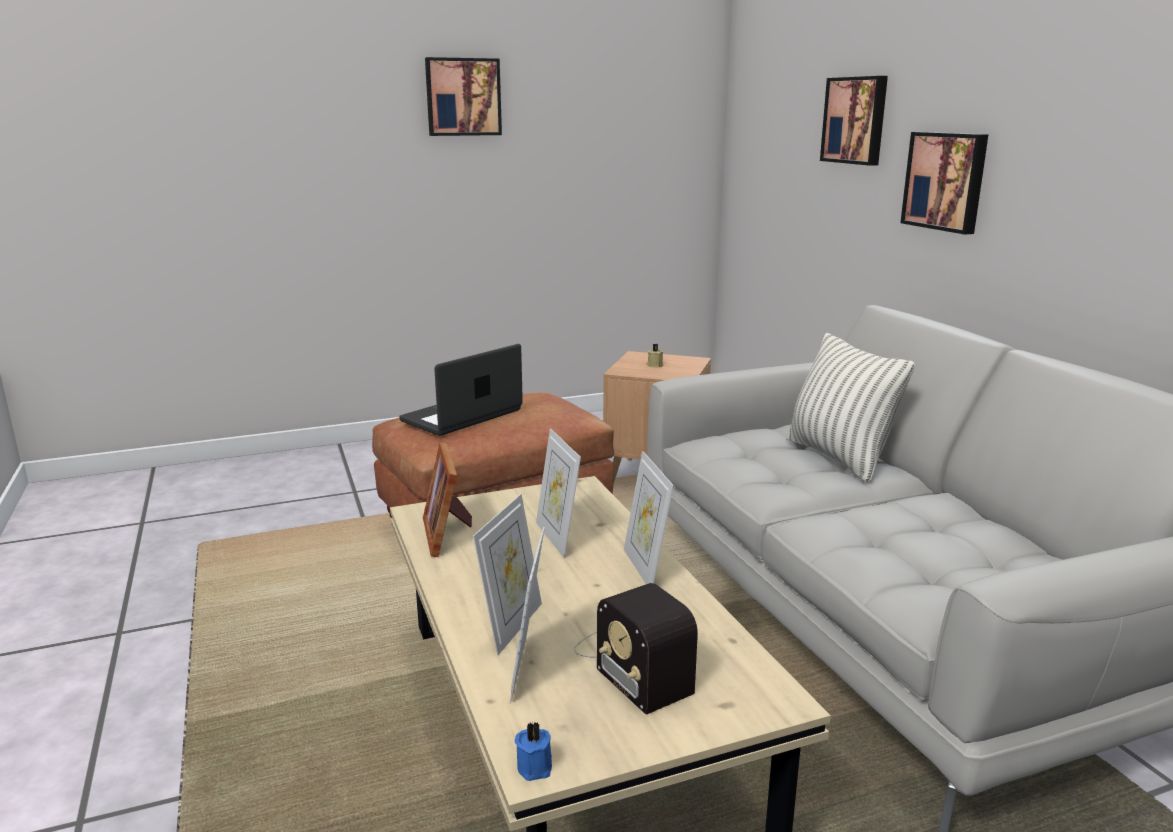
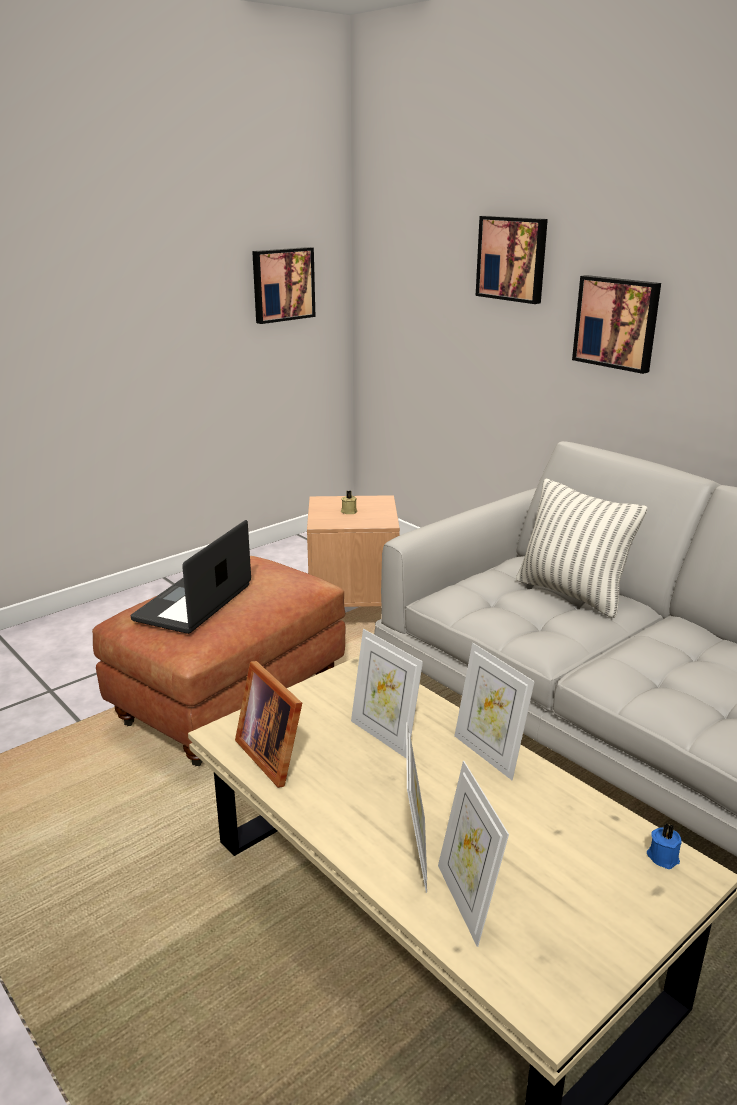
camera: 20 degrees left, 5 degrees up
picture [425,57,502,136] -> picture moved to [252,247,315,324]
blue candle [515,721,552,781] -> blue candle moved to [647,823,682,869]
radio [574,583,698,715] -> none

